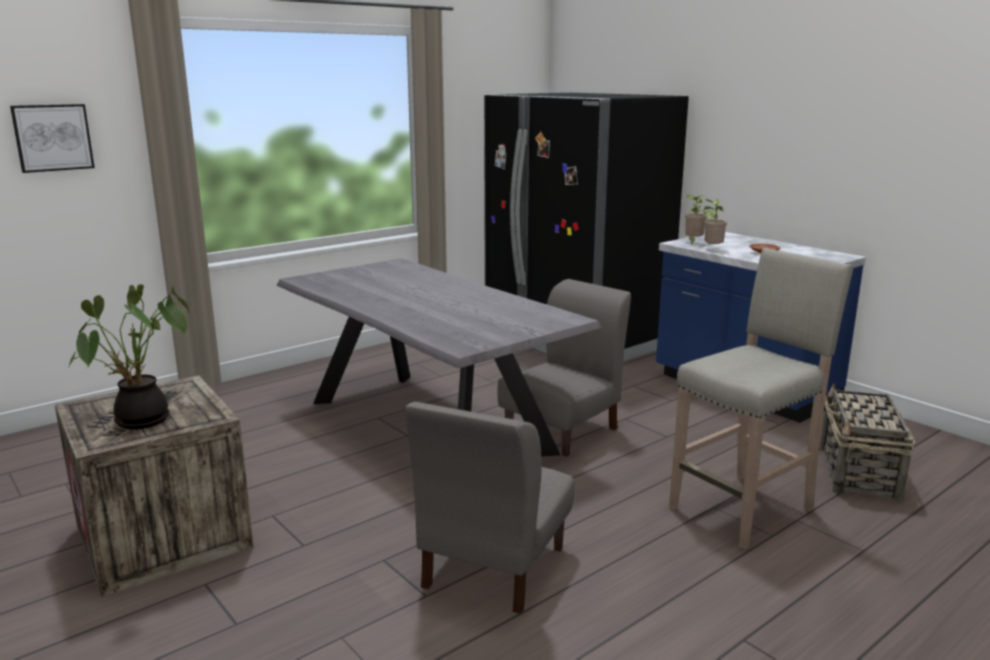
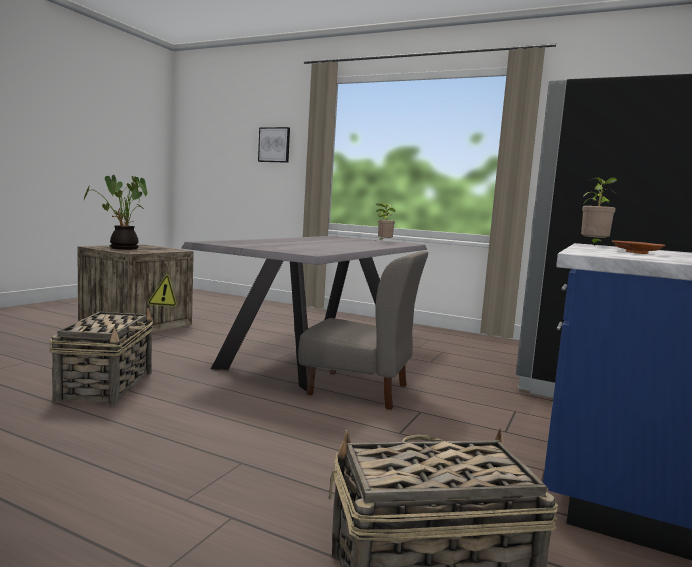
camera: 65 degrees right, 10 degrees down
grey chair [406,402,574,614] -> basket [49,308,153,405]
beige stool [669,248,854,549] -> none
potted plant [685,195,707,244] -> potted plant moved to [375,203,395,240]

